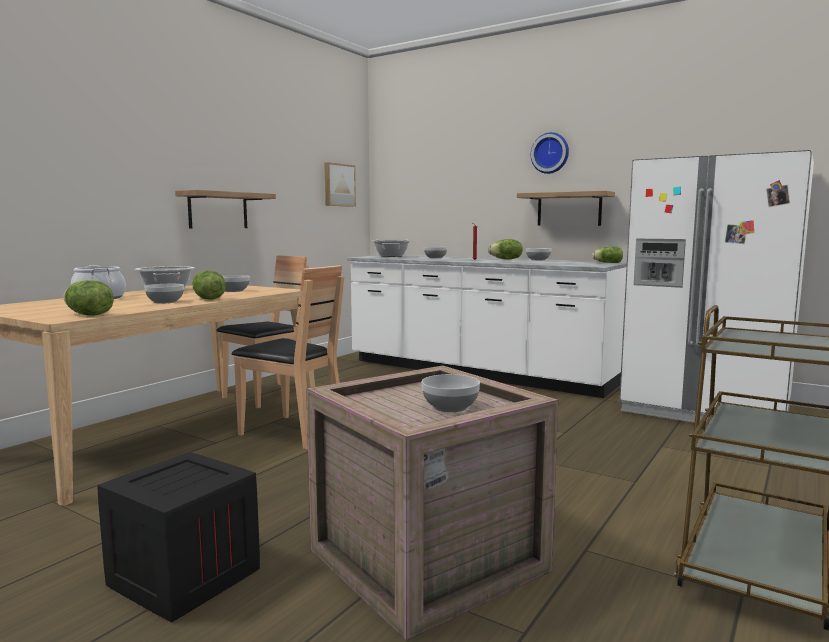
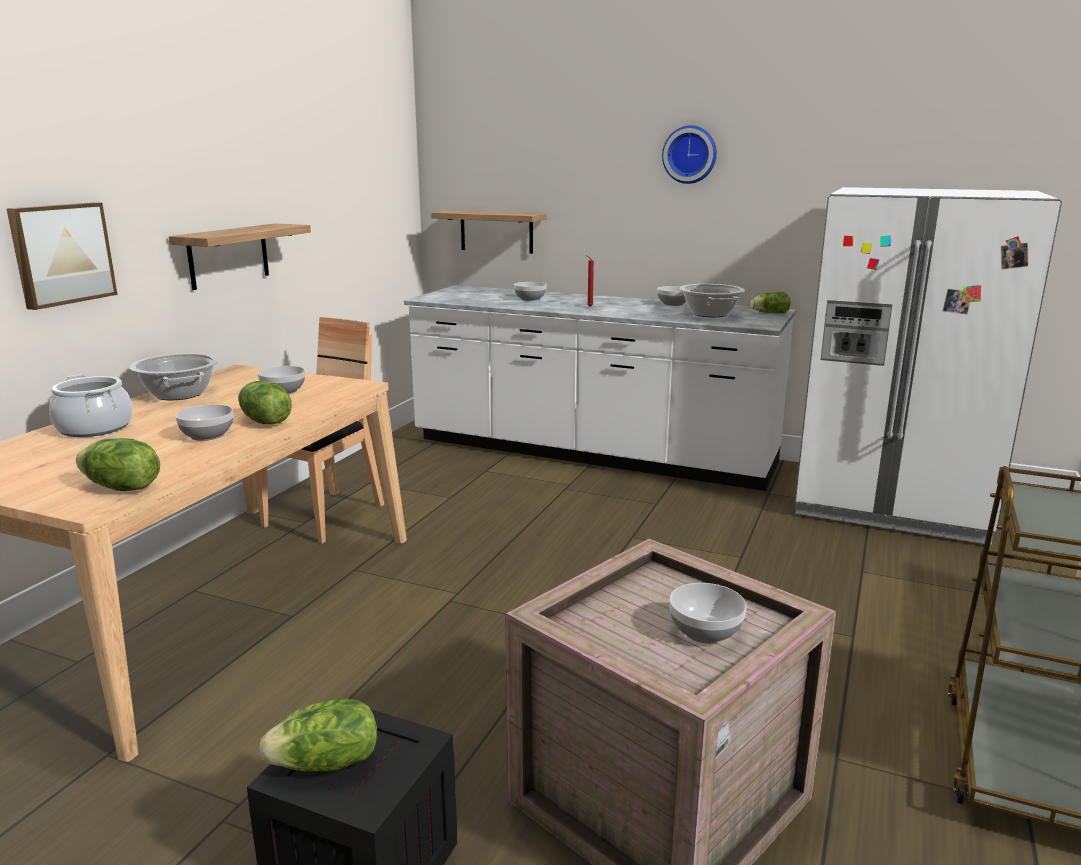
camera: 10 degrees left, 10 degrees up
brown chair [232,265,344,450] -> none
picture [324,162,356,207] -> picture moved to [6,202,118,310]
cooking pot [371,240,412,257] -> cooking pot moved to [679,284,745,317]
lettuce [488,239,523,260] -> lettuce moved to [259,699,377,772]
shelf [517,191,615,226] -> shelf moved to [431,210,547,254]

